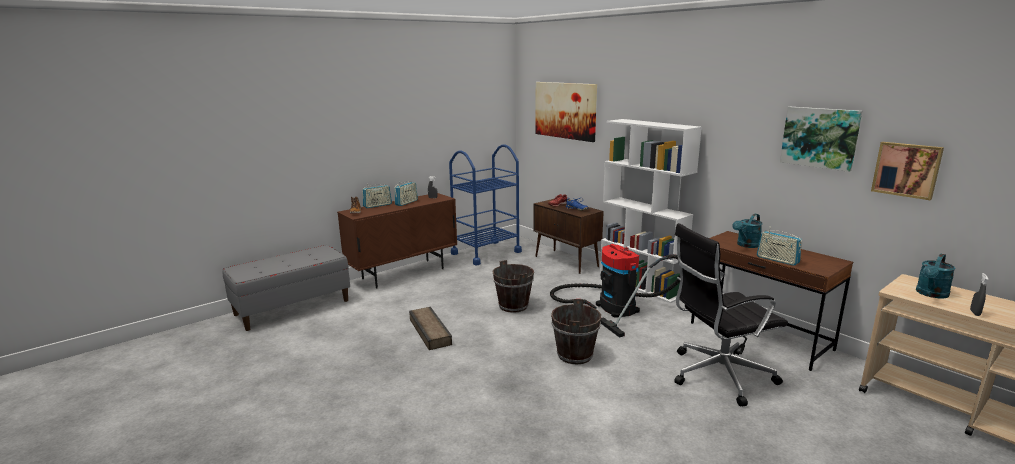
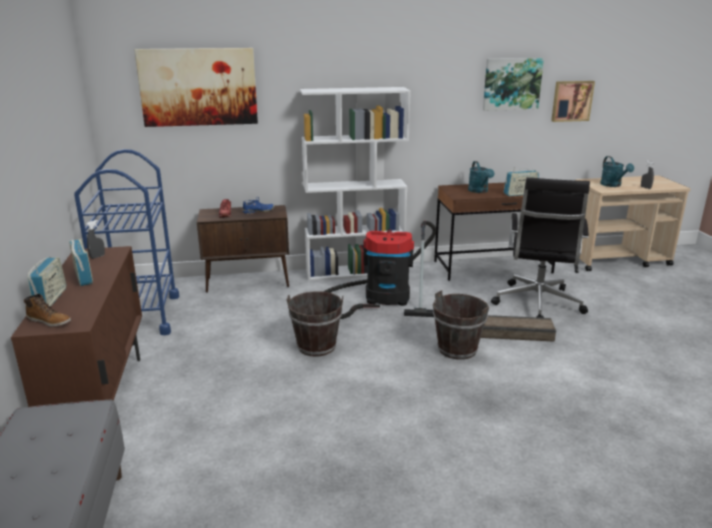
camera: 60 degrees left, 5 degrees up
crate [409,307,452,350] -> crate moved to [481,315,556,342]

